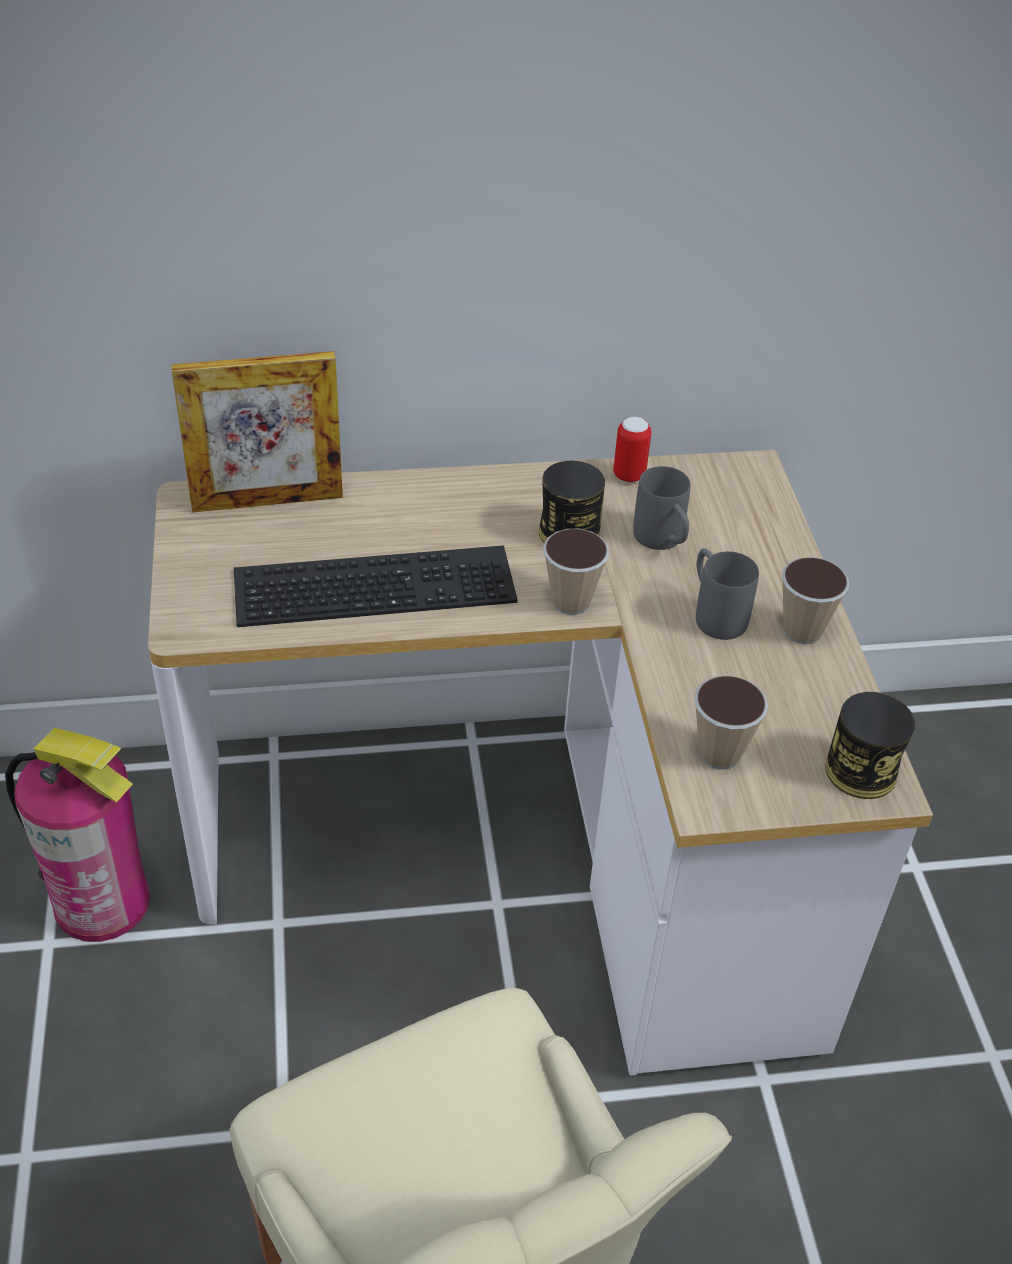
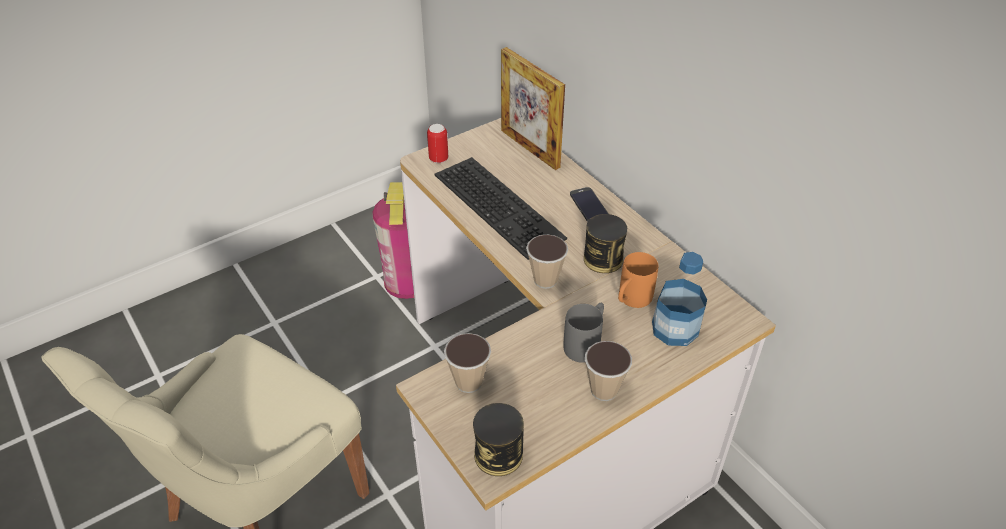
camera: 65 degrees right, 0 degrees up
can [613,417,651,483] -> can moved to [427,124,448,163]
grey mug [633,466,691,550] -> orange mug [618,252,658,308]
none -> phone [570,187,608,222]
none -> bottle [652,252,707,346]

